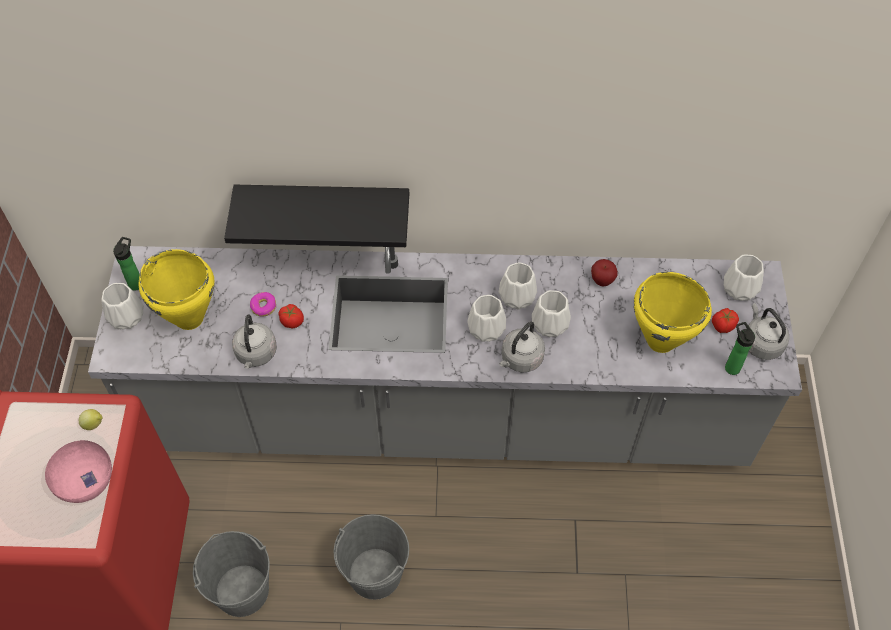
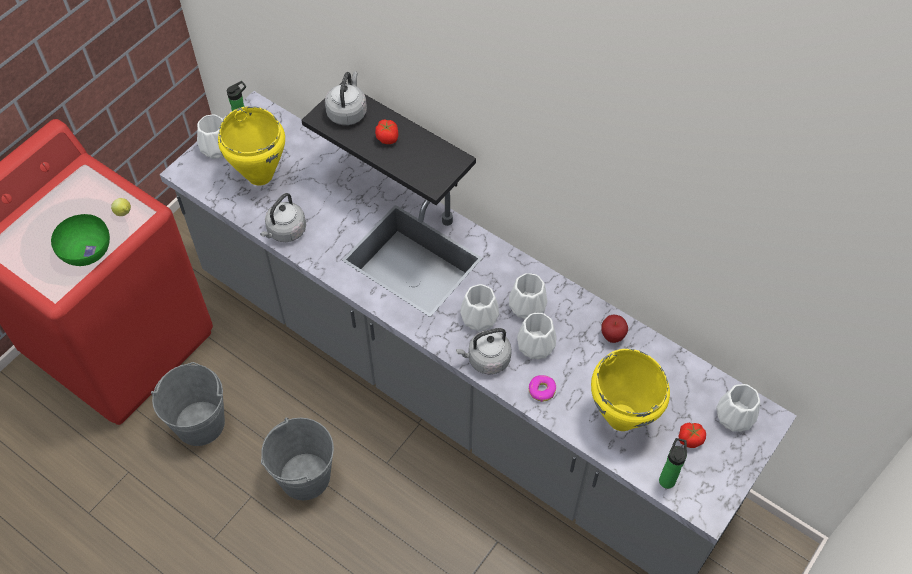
camera: 35 degrees right, 0 degrees up
pink bowl [45,440,112,503] -> green bowl [51,214,110,266]
donut [250,292,276,317] -> donut moved to [529,375,556,402]
tomato [278,304,304,329] -> tomato moved to [375,119,399,144]
grey kettle [748,303,790,360] -> grey kettle moved to [325,71,367,125]

